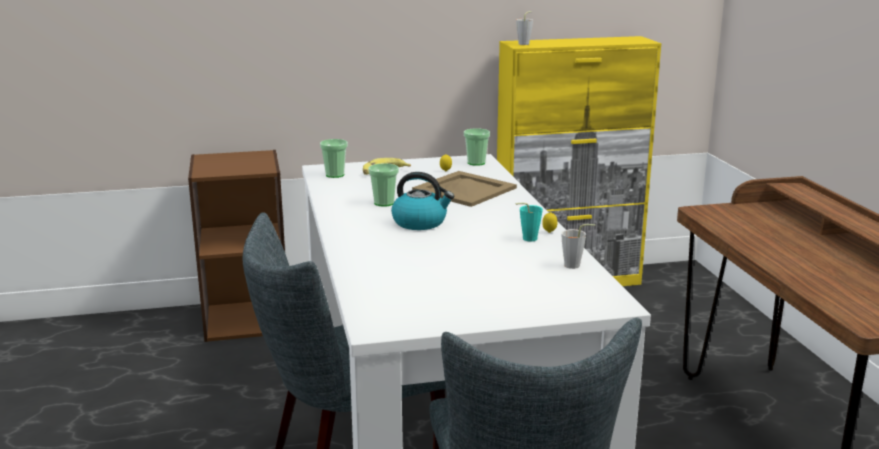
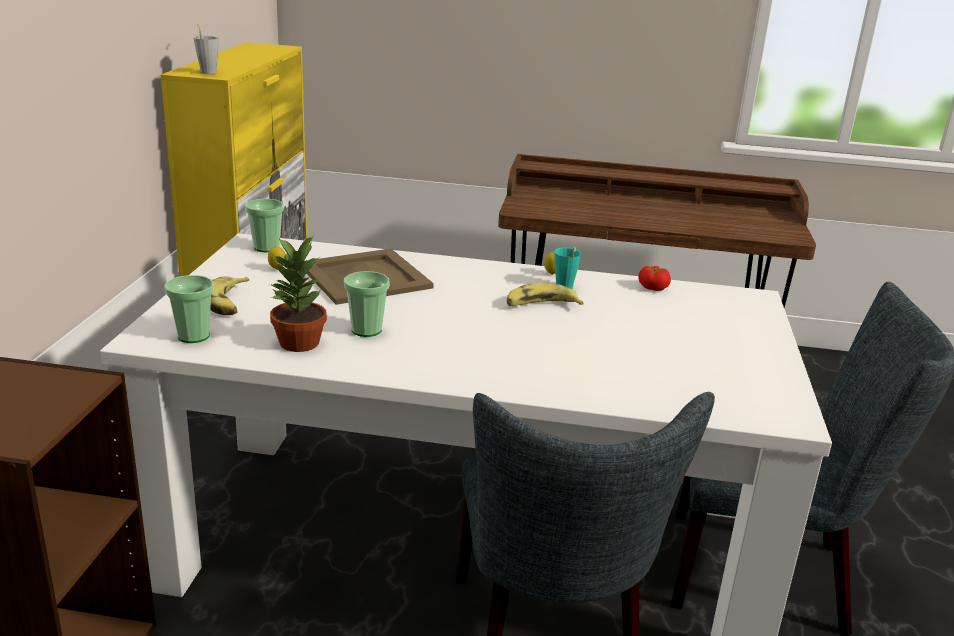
camera: 70 degrees left, 5 degrees up
kettle [391,172,454,230] -> none
grey cup [561,224,595,269] -> tomato [638,266,671,291]
none -> potted plant [270,236,327,352]
none -> banana [507,282,584,306]

